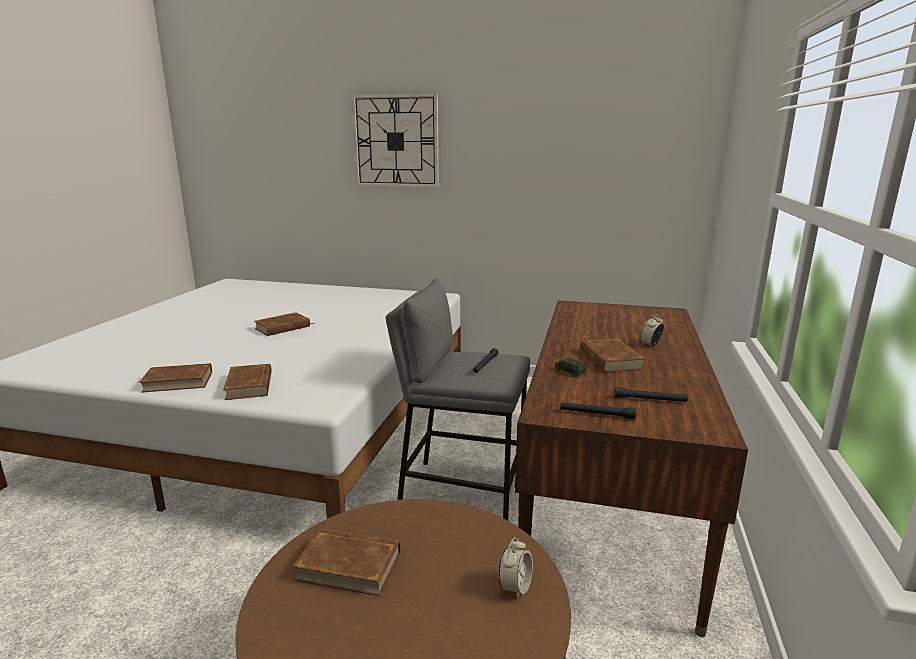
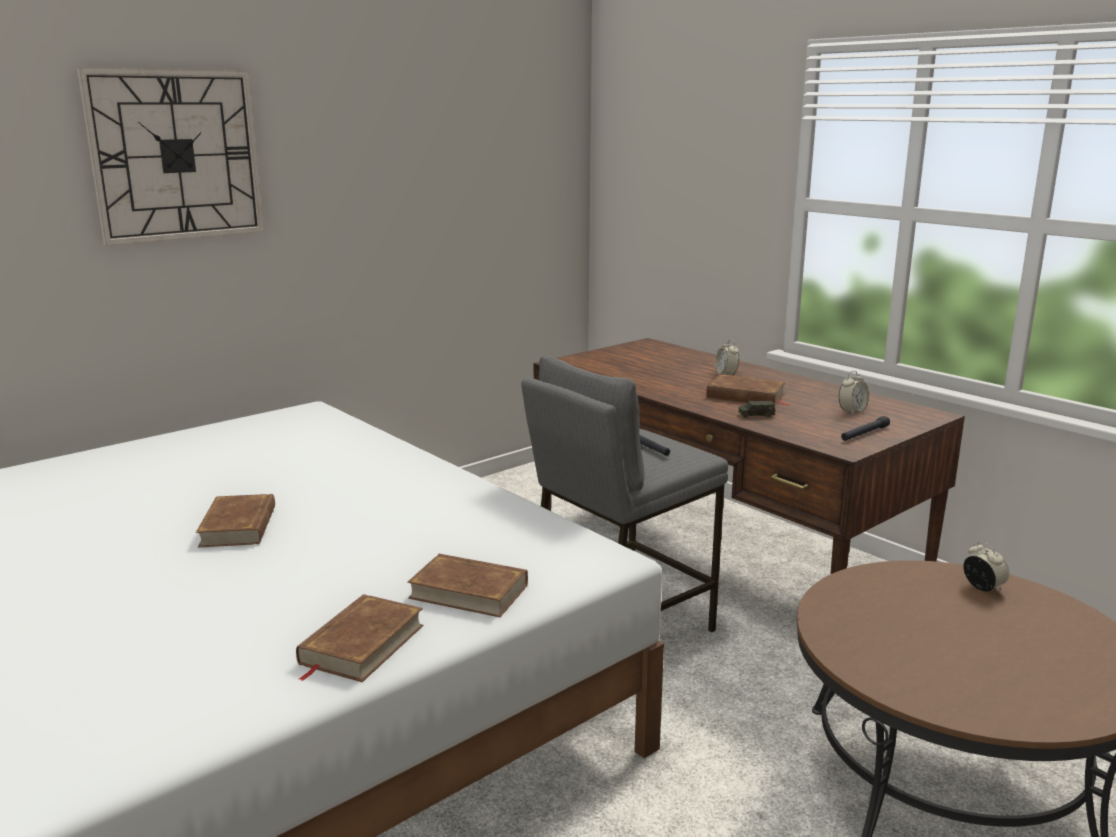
camera: 55 degrees left, 0 degrees up
brown book [292,529,400,596] -> none
black flashlight [615,387,688,402] -> alarm clock [839,371,869,414]

